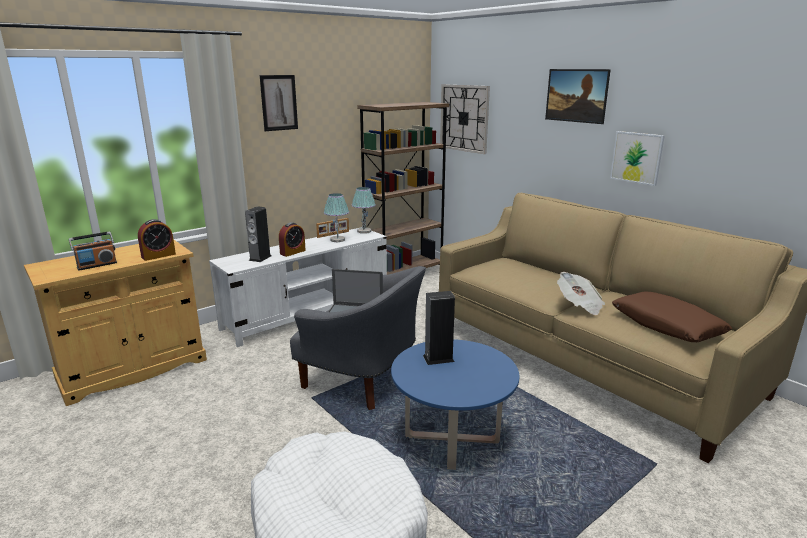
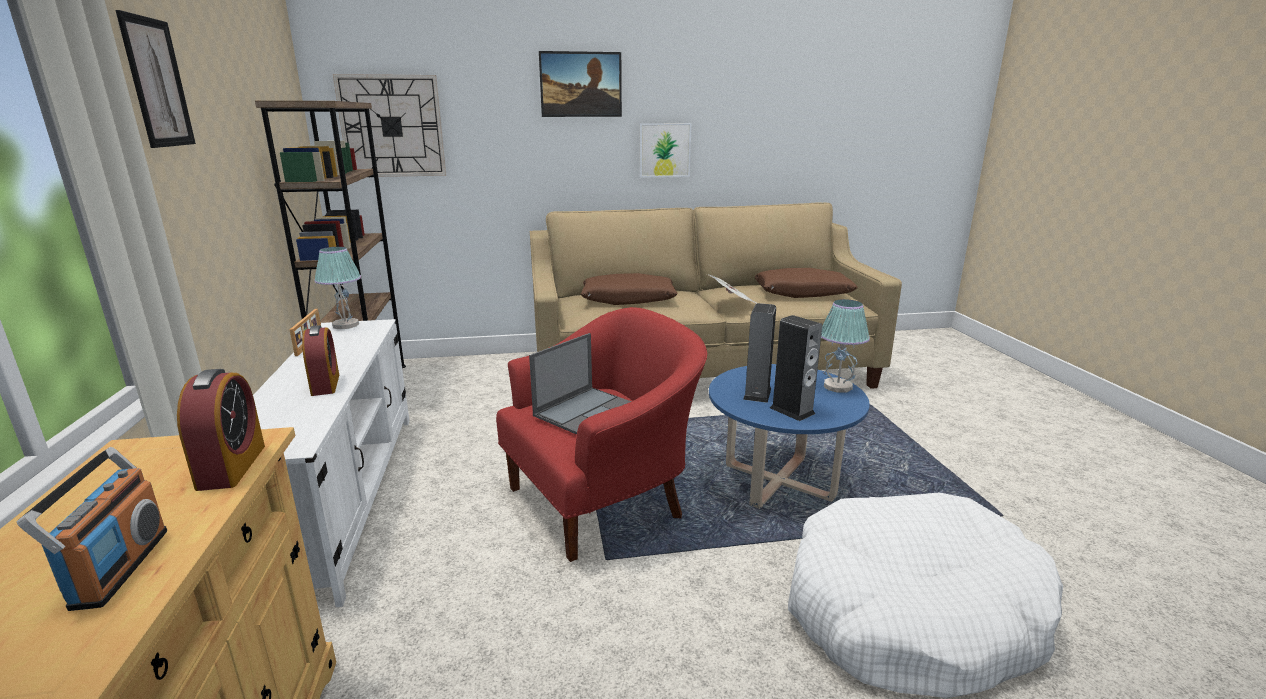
camera: 60 degrees left, 0 degrees up
speaker [245,206,271,262] -> speaker moved to [770,315,822,421]
grey armchair [290,266,426,410] -> red armchair [496,307,707,562]
table lamp [324,193,349,242] -> table lamp moved to [821,299,870,393]
none -> brown pillow [581,273,677,305]

